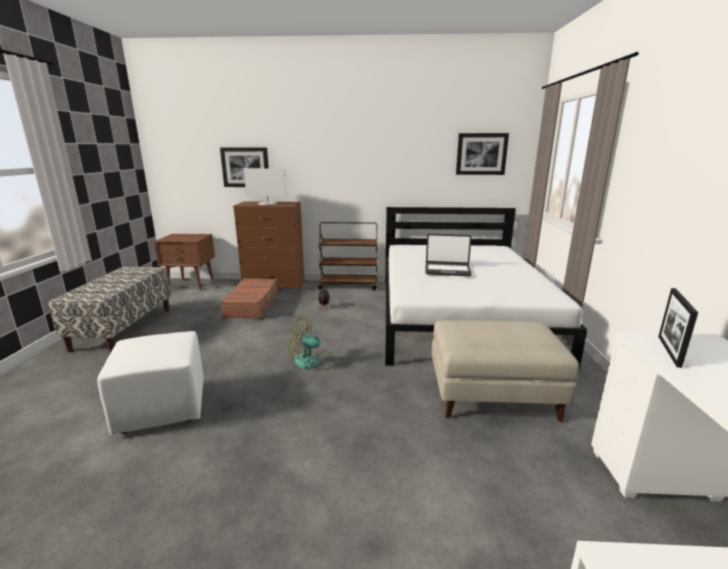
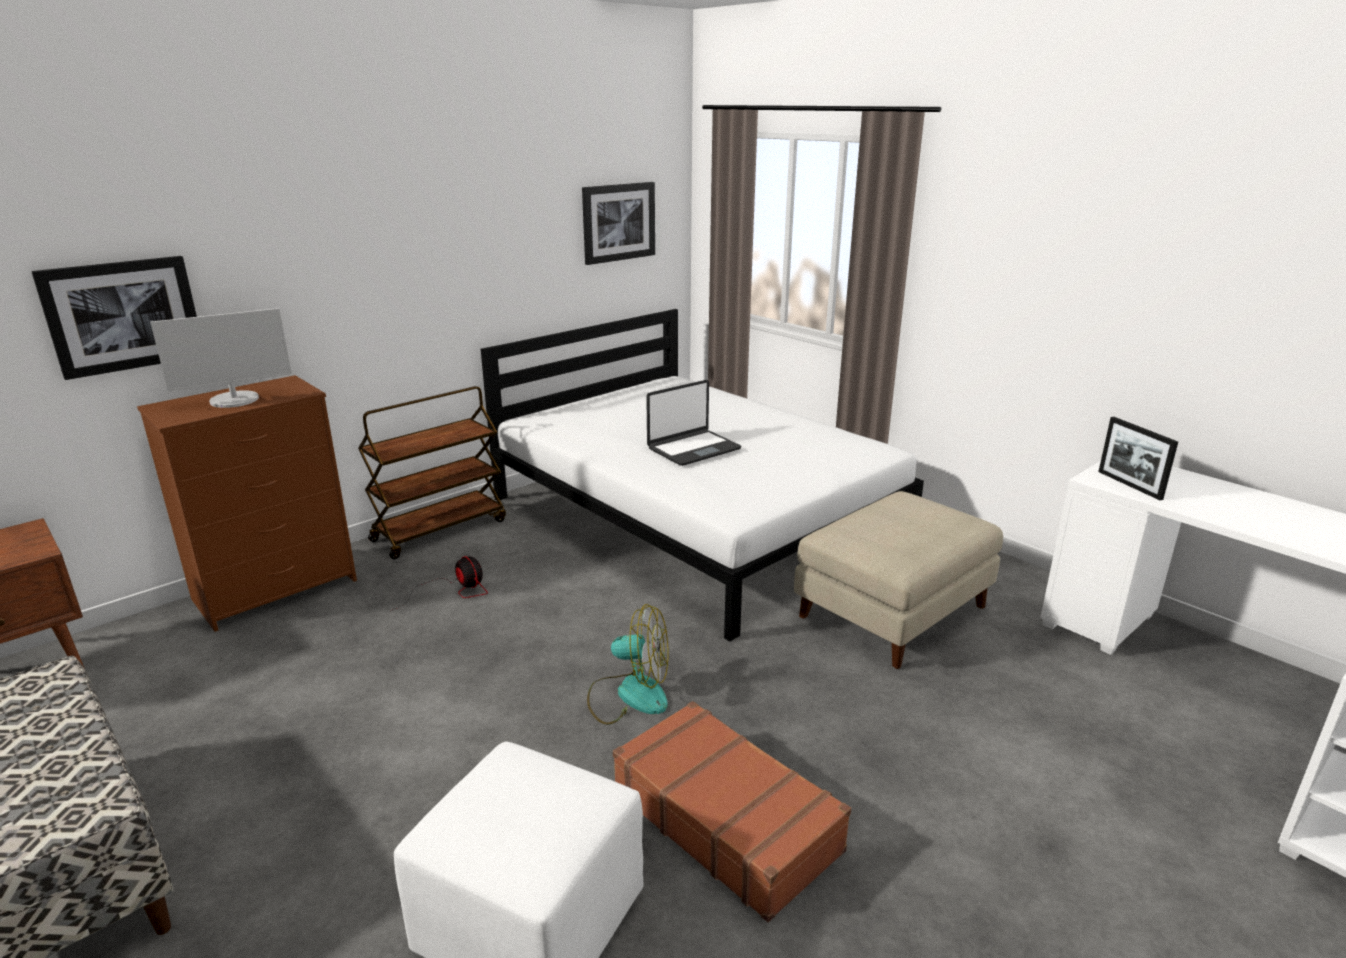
camera: 45 degrees left, 5 degrees up
brown suitcase [220,278,279,319] -> brown suitcase moved to [613,701,851,922]
fan [289,317,335,371] -> fan turned 135 degrees counterclockwise [587,604,668,725]

